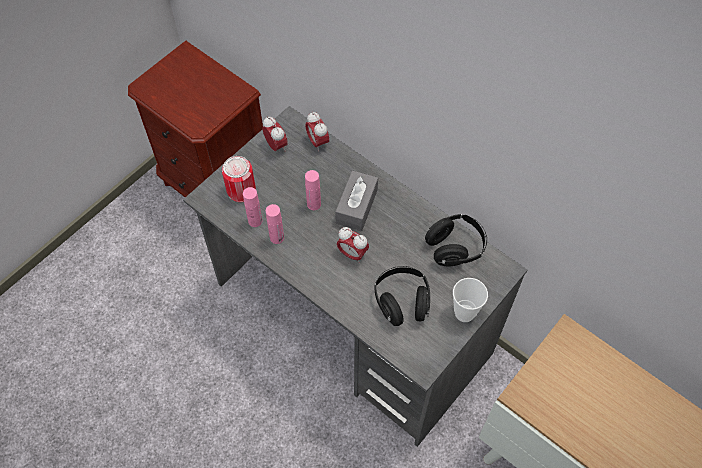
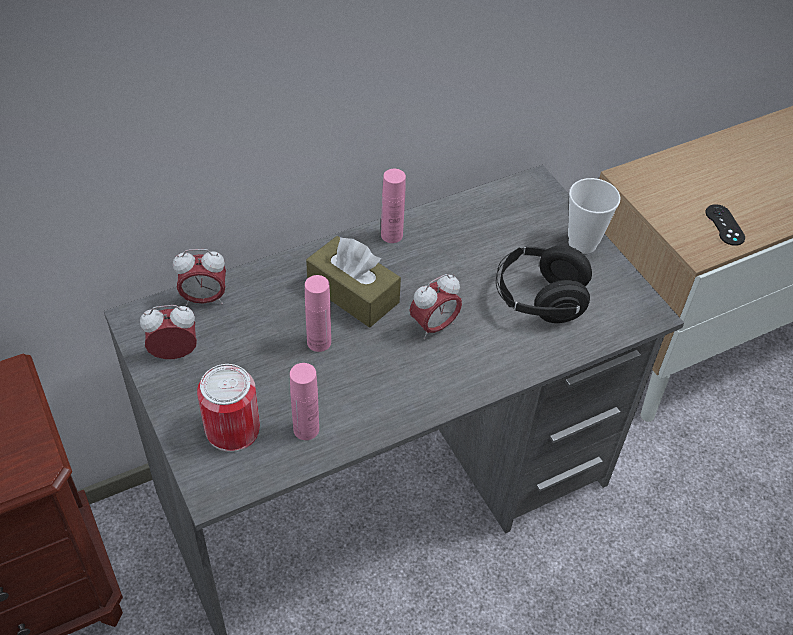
camera: 70 degrees left, 10 degrees down
pink bottle [266,204,284,244] -> pink bottle moved to [381,169,406,243]
grey tissue box [335,170,378,231] -> brown tissue box [306,236,401,327]
black headphones [425,214,487,266] -> none
none -> black game controller [706,204,745,246]

